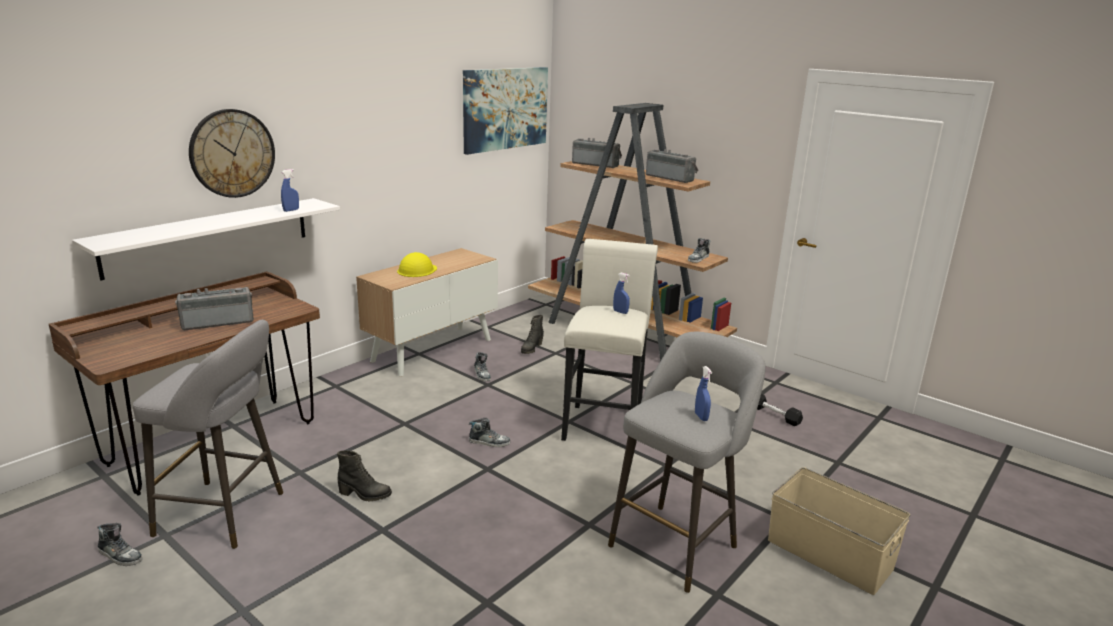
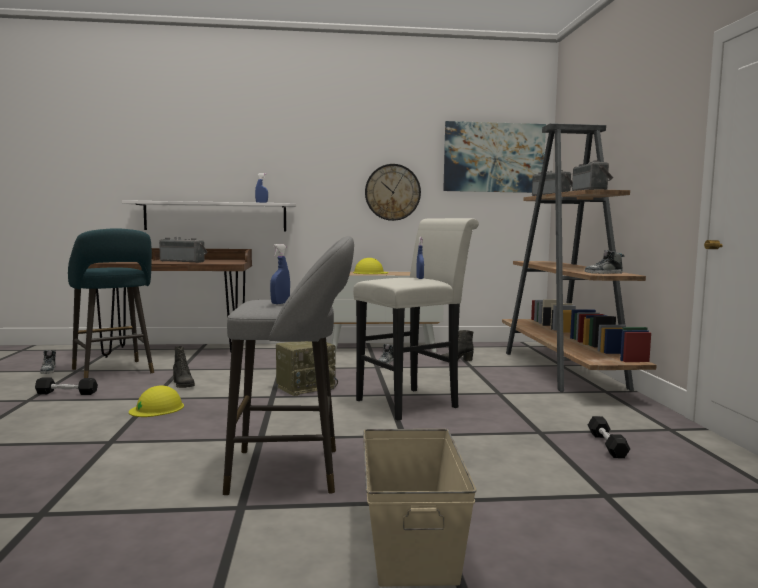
camera: 45 degrees right, 15 degrees down
grey stool [133,320,283,549] -> turquoise stool [68,228,154,378]
wall clock [189,109,275,198] -> wall clock moved to [365,164,421,221]
shoe [469,418,510,447] -> radio [276,341,338,396]
none -> black dumbbell [35,377,98,395]
none -> yellow hard hat [129,385,184,417]

